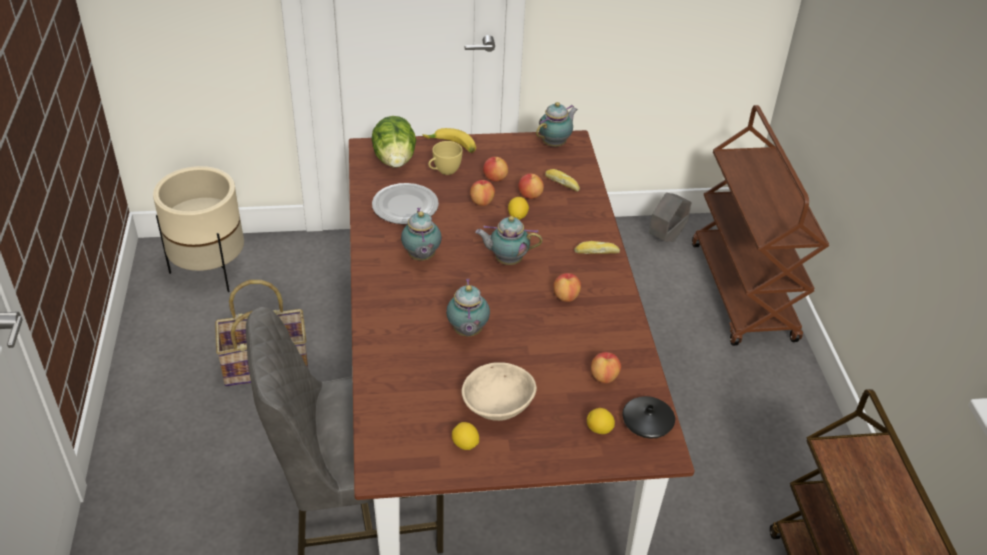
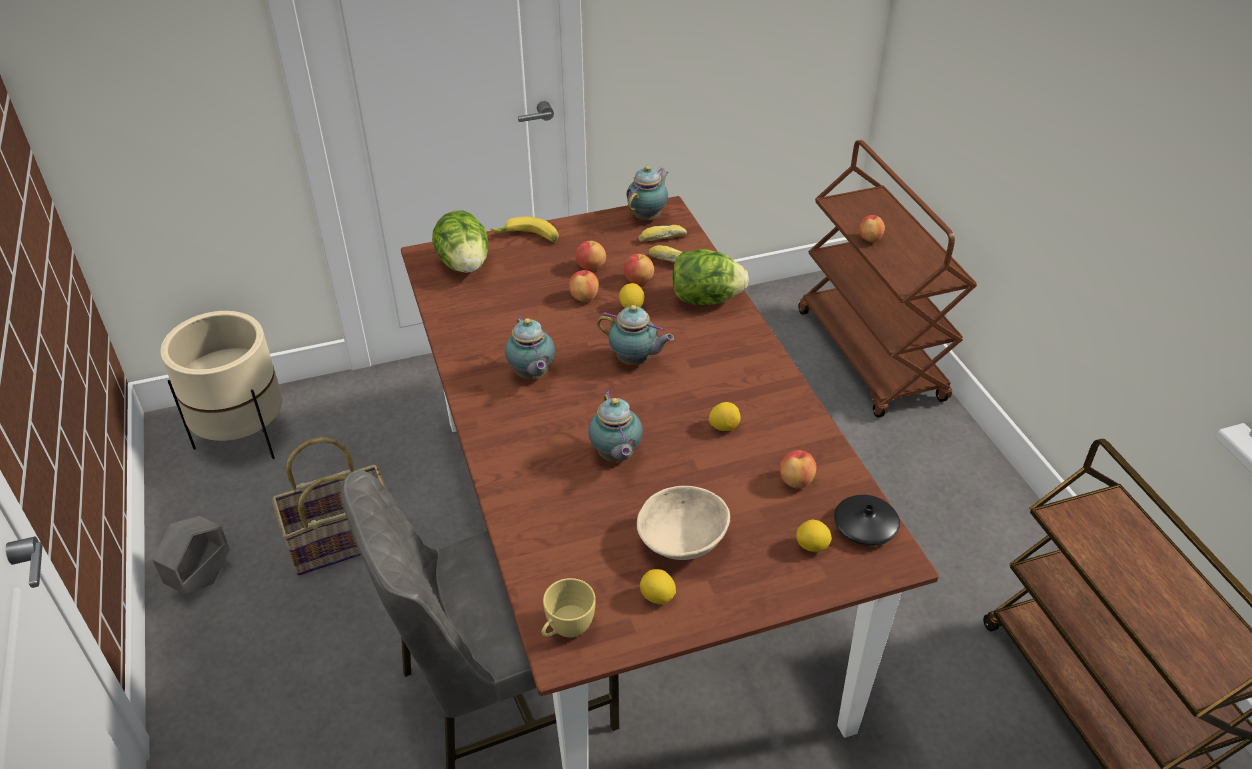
camera: 10 degrees left, 0 degrees up
plate [372,183,439,224] -> none
yellow cup [428,141,463,175] -> yellow cup moved to [541,578,596,637]
teapot [475,216,543,265] -> teapot turned 150 degrees counterclockwise [597,305,674,365]
apple [554,273,581,302] -> apple moved to [858,215,885,242]
bread [574,241,620,254] -> bread moved to [638,225,687,242]
grey planter [649,193,692,242] -> grey planter moved to [153,516,230,594]
none -> lettuce [672,249,749,305]
none -> lemon [709,402,740,431]

